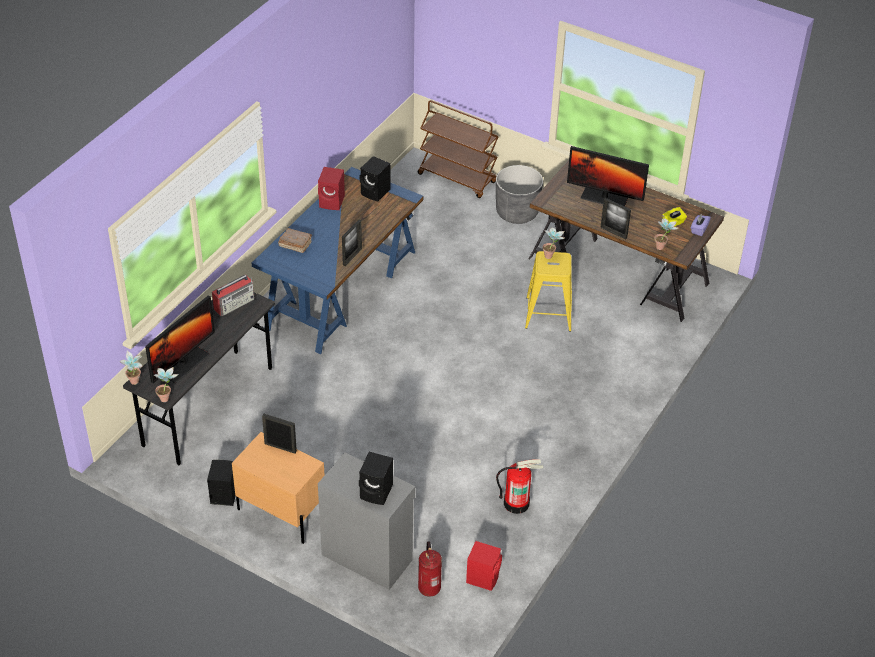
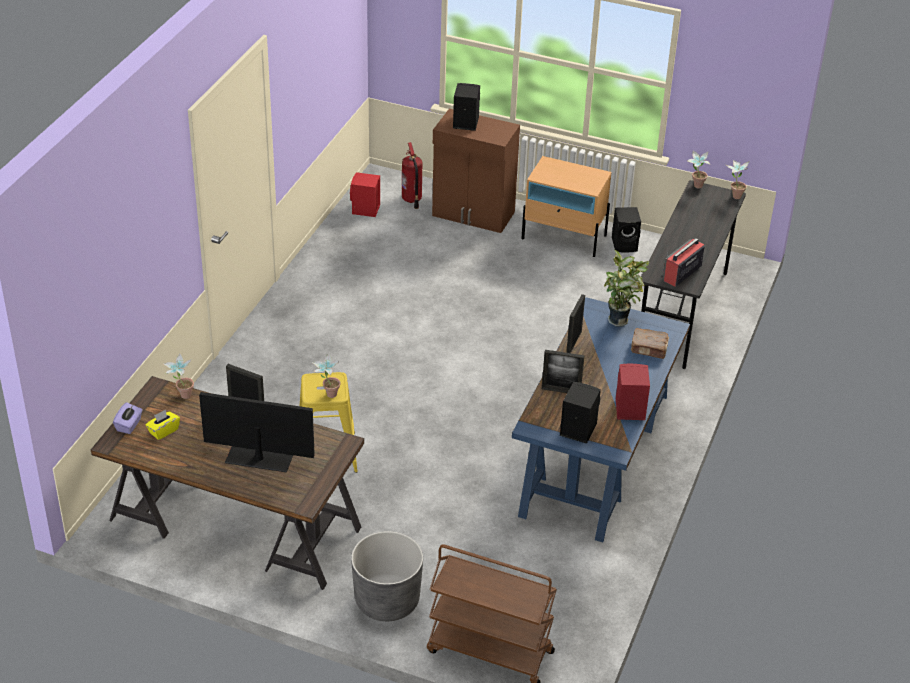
camera: 170 degrees right, 5 degrees down
monitor [145,295,215,383] -> none
picture frame [262,414,297,454] -> picture frame moved to [542,350,584,393]
grey cabinet [318,452,415,590] -> brown cabinet [432,108,520,233]
fire extinguisher [496,459,543,514] -> none
none -> potted plant [604,249,650,327]

